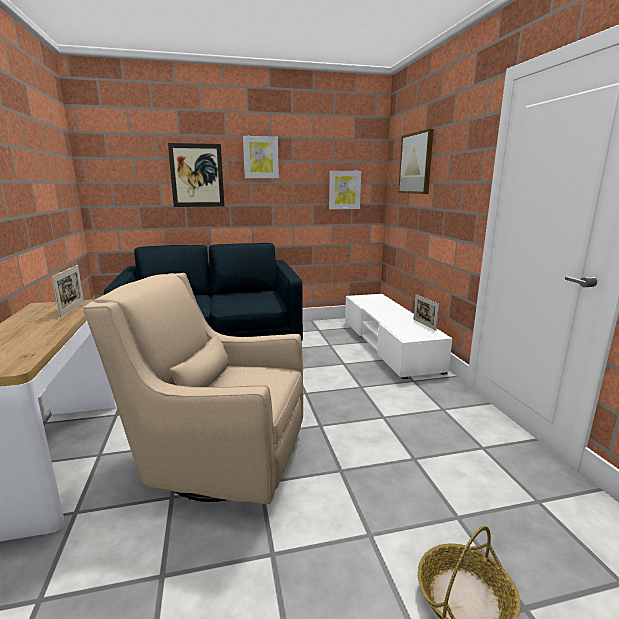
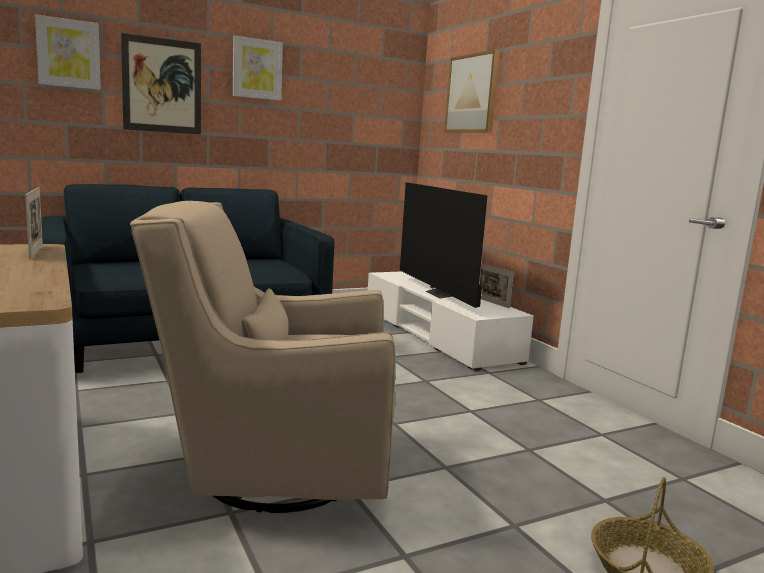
camera: 15 degrees left, 5 degrees down
picture [329,171,361,209] -> picture moved to [35,14,101,90]
none -> television [400,182,488,308]

